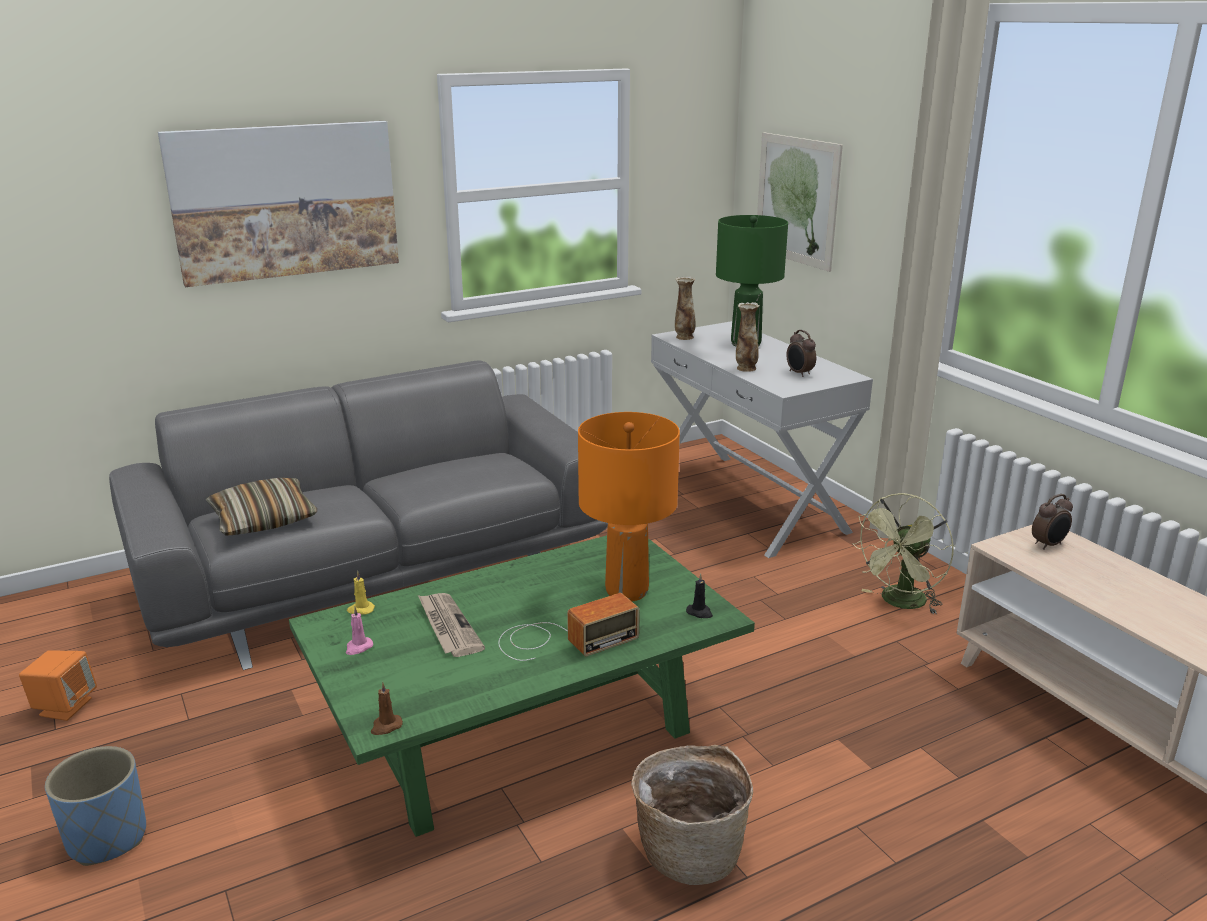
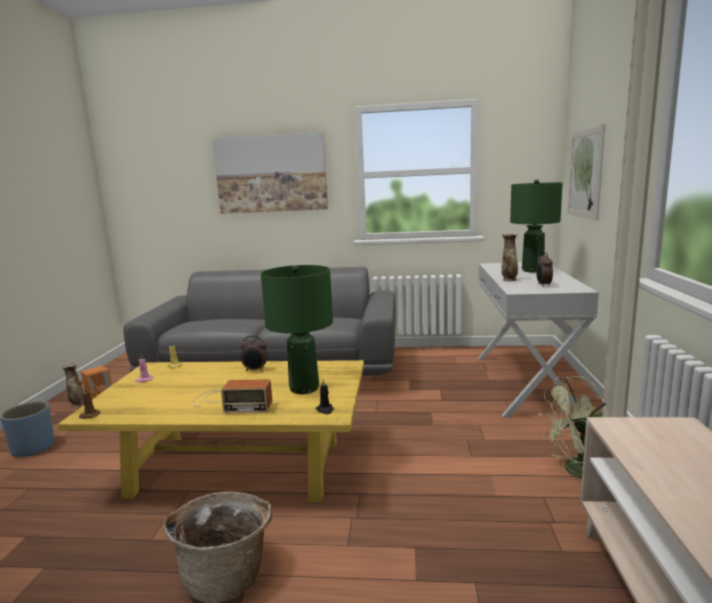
camera: 35 degrees right, 10 degrees down
pillow [206,478,317,536] -> none
green coffee table [289,535,755,837] -> yellow coffee table [58,360,364,502]
newspaper [418,593,485,657] -> none
orange table lamp [578,412,680,601] -> green table lamp [261,265,333,394]
vase [675,276,695,340] -> vase moved to [61,362,84,407]
alarm clock [1032,494,1073,550] -> alarm clock moved to [241,336,268,371]

